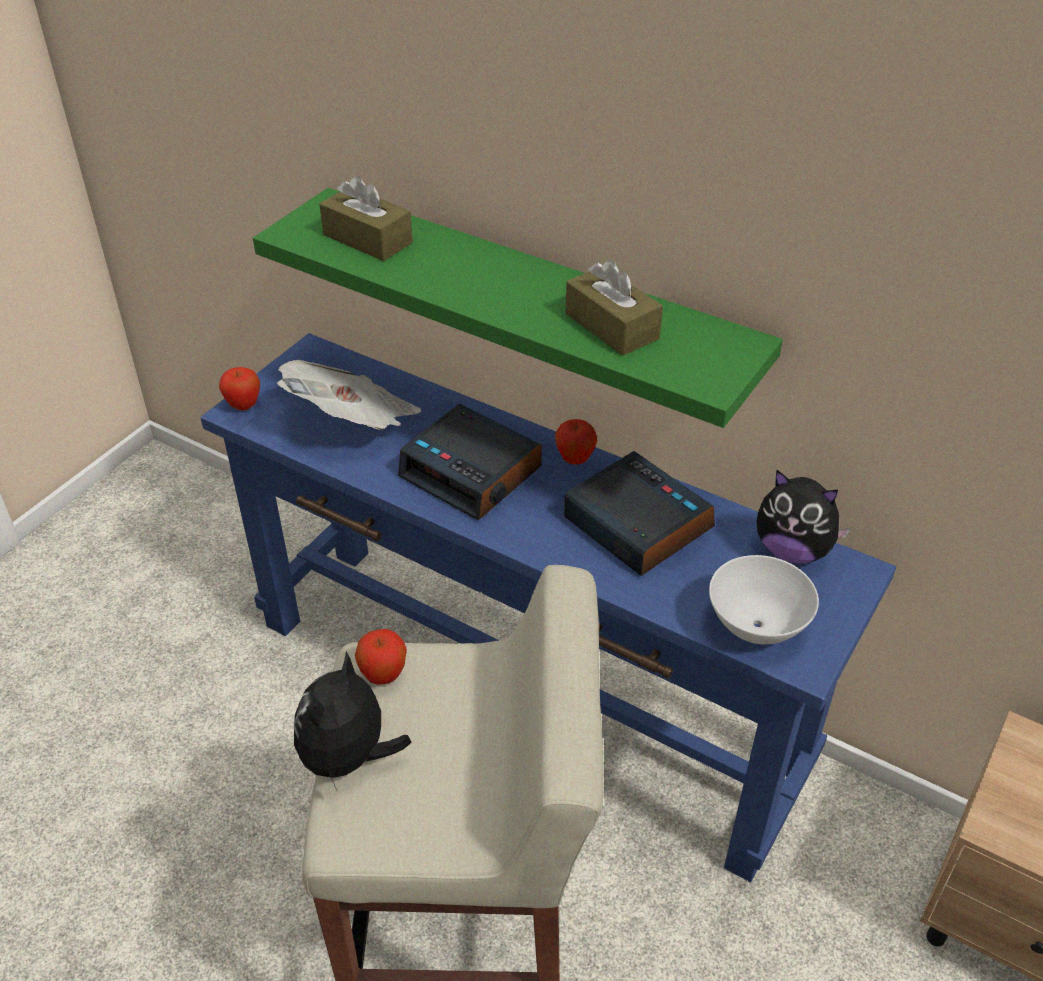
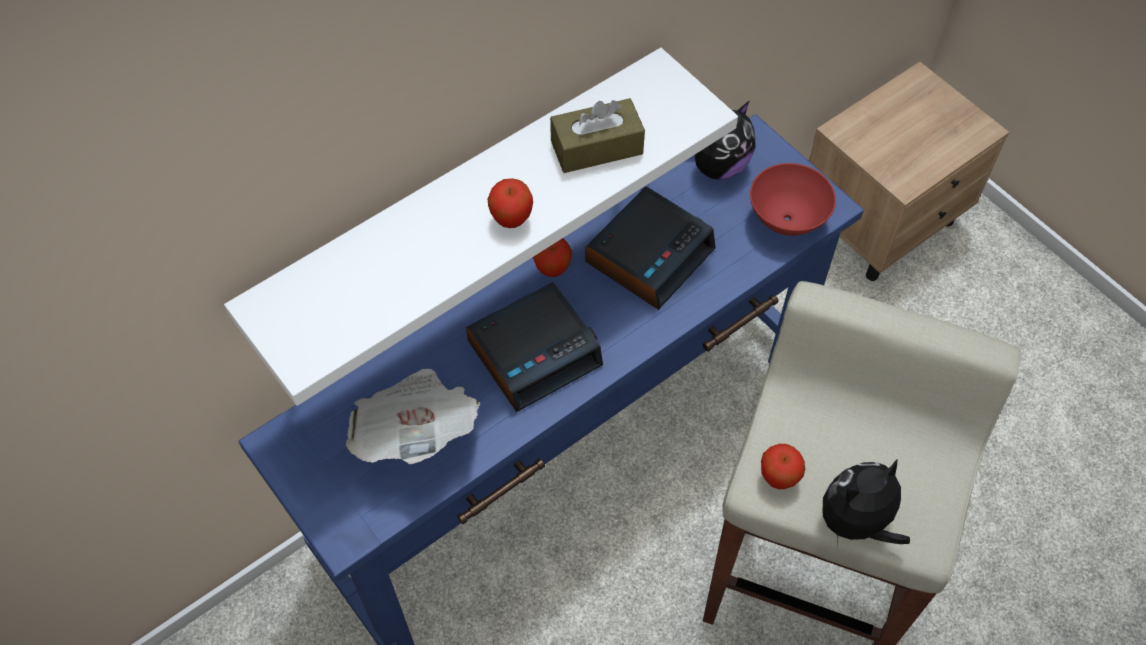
camera: 70 degrees left, 15 degrees up
apple [219,367,260,410] -> apple moved to [488,178,533,228]
green shelf [253,188,783,428] -> white shelf [224,48,738,406]
plush toy [294,651,412,792] -> plush toy turned 105 degrees clockwise [823,458,910,547]
brown tissue box [319,175,413,261] -> none
alarm clock [564,451,715,576] -> alarm clock turned 150 degrees clockwise [585,187,716,310]
white bowl [709,555,819,644] -> red bowl [750,163,836,236]

